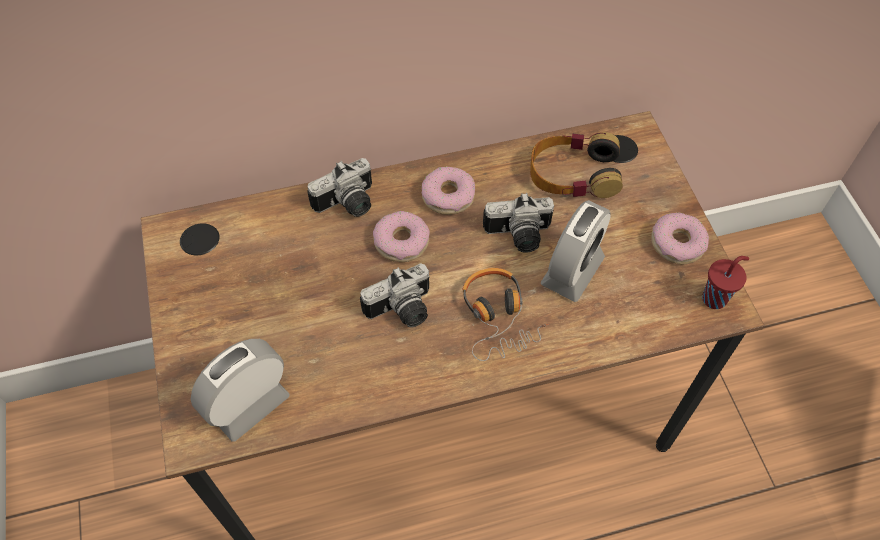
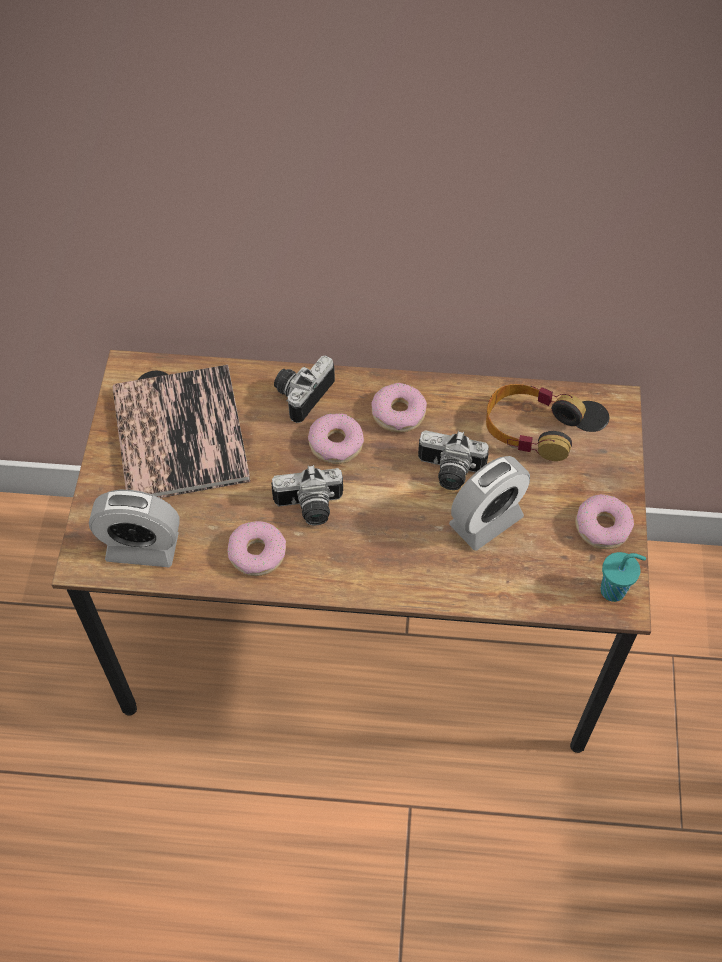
camera: 20 degrees right, 0 degrees up
alarm clock [191,339,290,441] -> alarm clock turned 150 degrees counterclockwise [89,490,180,567]
camera [307,158,372,217] -> camera turned 135 degrees clockwise [274,355,335,423]
headphones [462,268,550,361] -> none
red cup [702,256,749,309] -> turquoise cup [601,552,646,602]
none -> book [112,365,251,498]
none -> donut [227,521,286,576]

